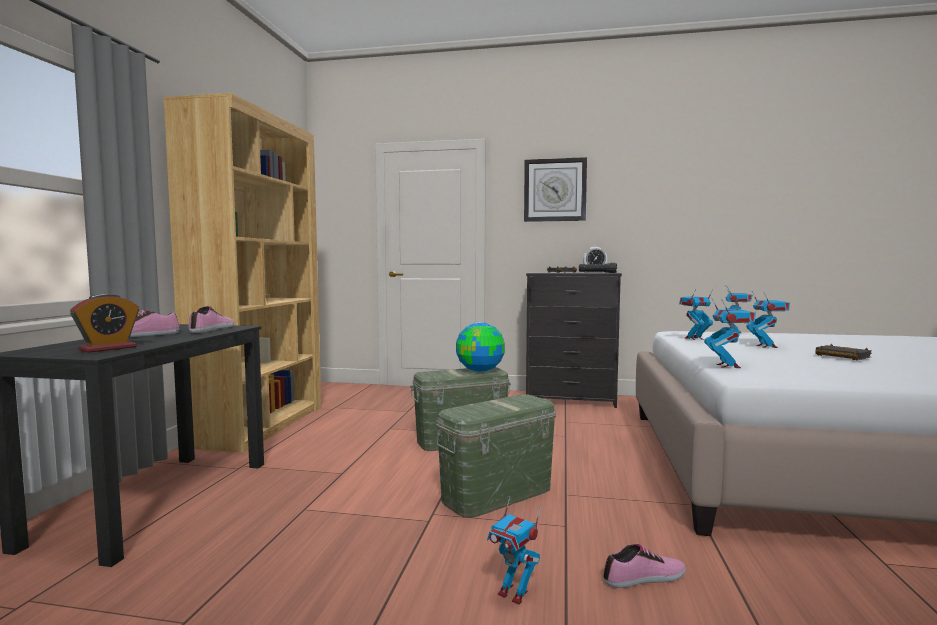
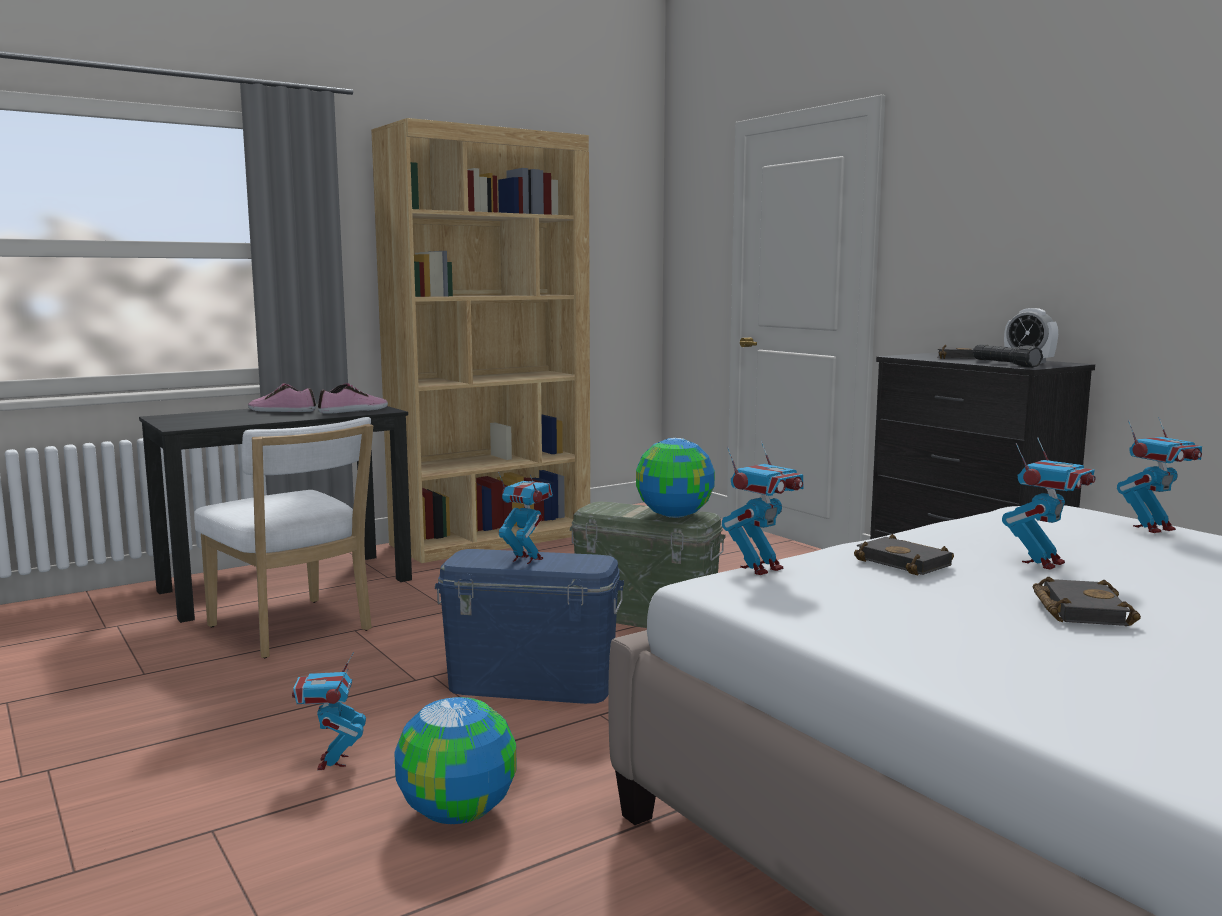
camera: 45 degrees right, 5 degrees up
alarm clock [70,294,139,353] -> none
green storage box [435,394,556,518] -> blue storage box [435,549,624,704]
wall clock [524,157,587,222] -> none
shoe [603,544,686,588] -> globe [394,697,517,824]
toy robot [679,289,713,340] -> toy robot moved to [498,471,553,564]
none -> white chair [194,417,373,658]
none -> black book [854,534,954,575]

